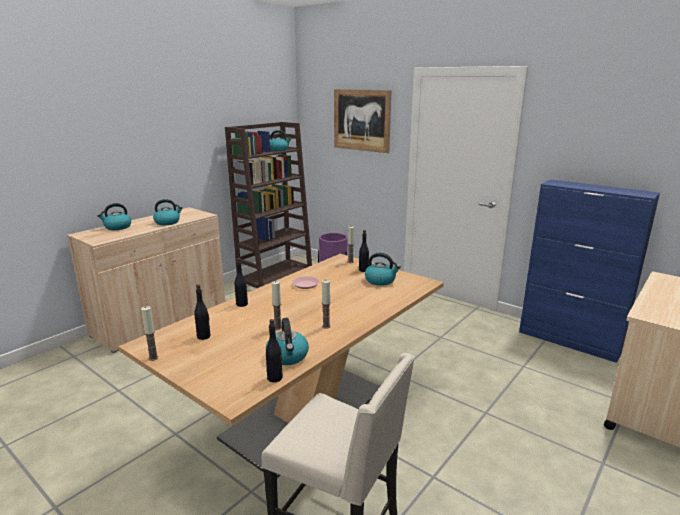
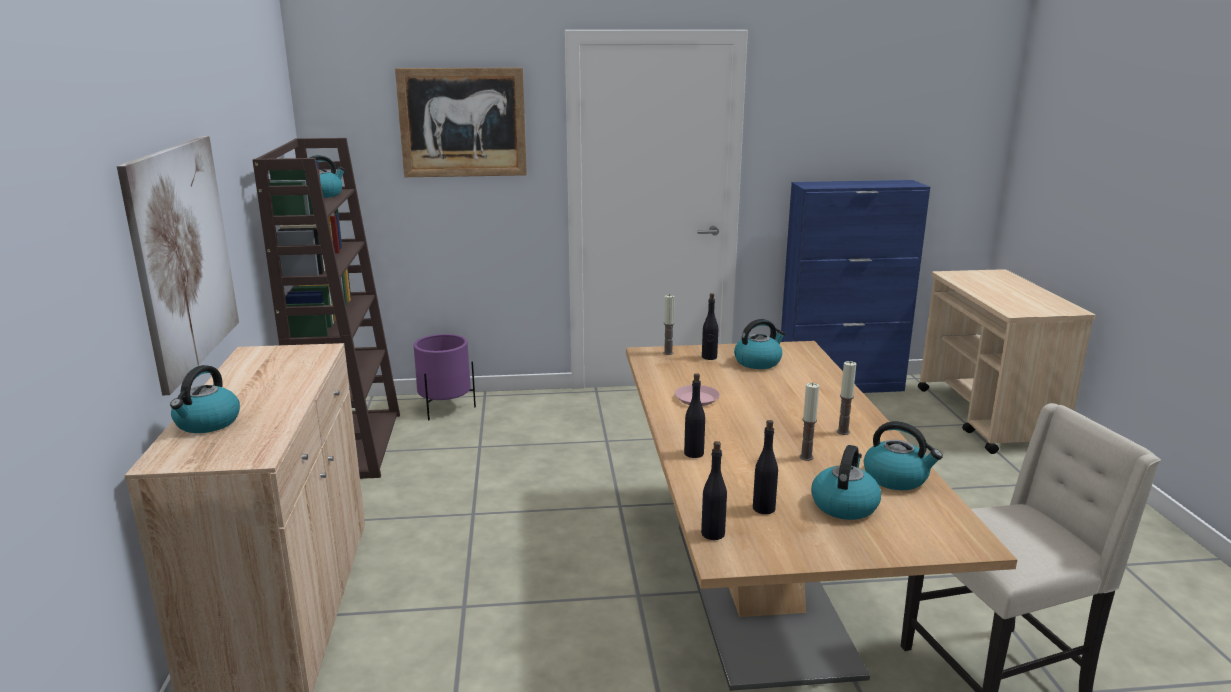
camera: 45 degrees left, 0 degrees up
candle [141,306,159,361] -> none
kettle [153,199,183,225] -> kettle moved to [811,445,881,520]
black bottle [266,319,283,382] -> black bottle moved to [701,441,727,540]
none -> picture [117,136,239,395]

